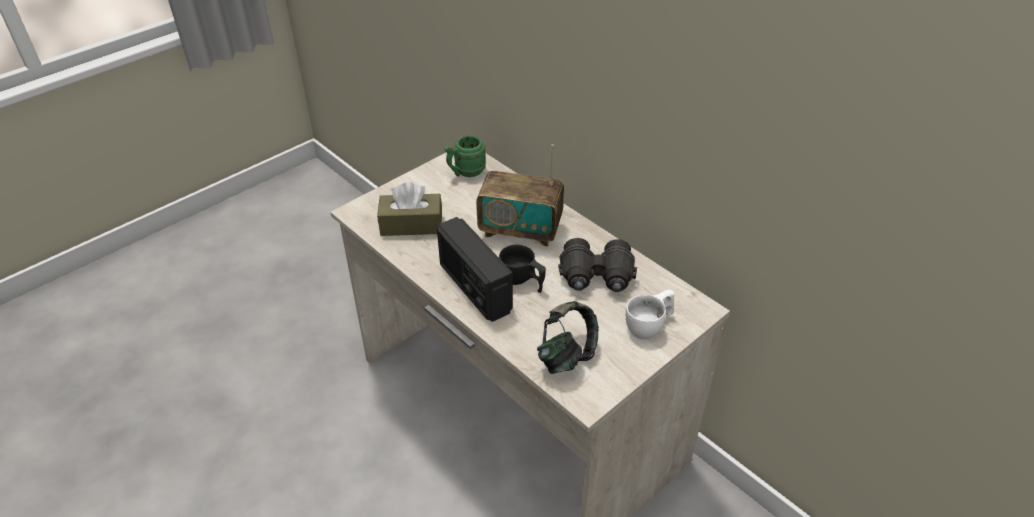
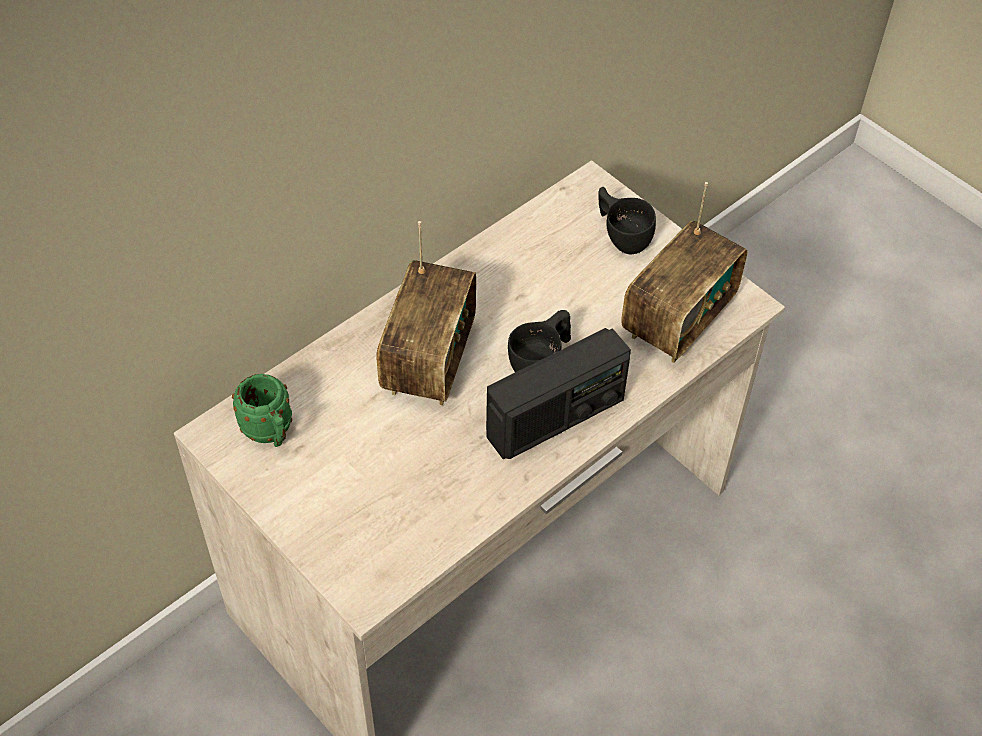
camera: 90 degrees left, 10 degrees up
brown tissue box [377,182,442,236] -> none
headphones [537,301,599,374] -> radio [621,182,748,363]
black binoculars [558,238,637,292] -> none
white cup [626,289,674,339] -> black cup [598,187,656,254]

